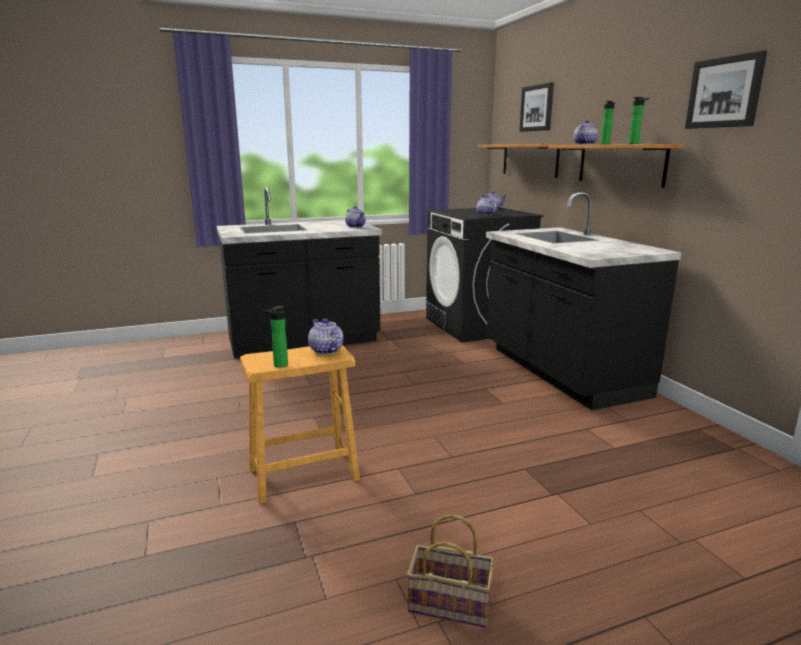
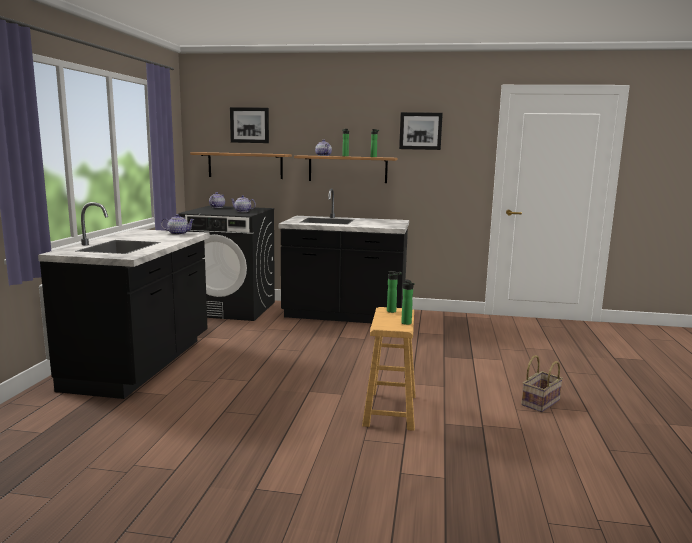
camera: 60 degrees left, 5 degrees down
teapot [308,318,343,355] -> bottle [387,271,402,313]

